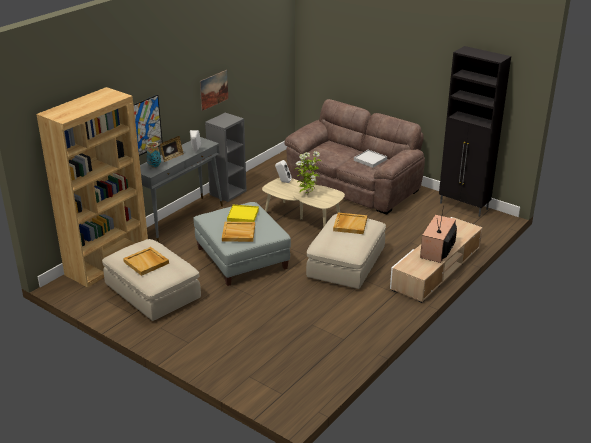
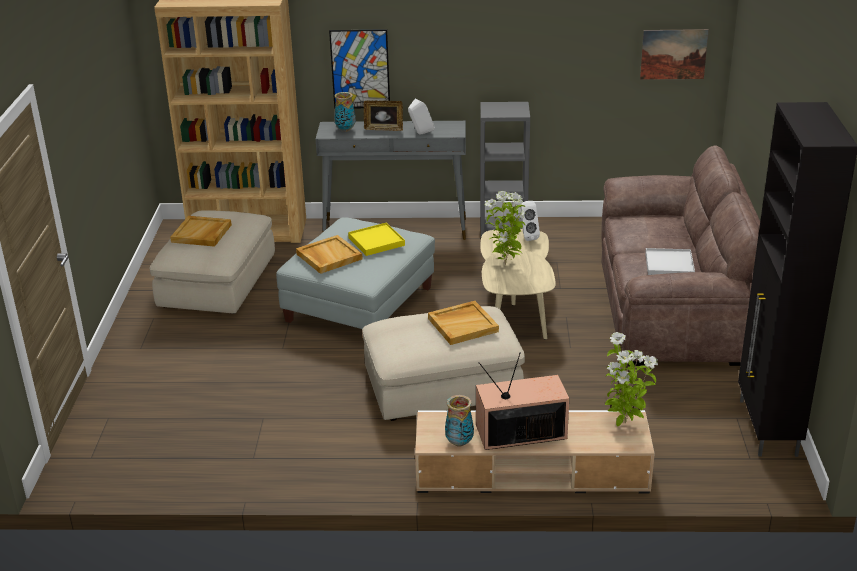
camera: 55 degrees right, 0 degrees up
picture [200,70,228,111] -> picture moved to [640,29,709,80]
none -> vase [445,395,474,447]
none -> potted plant [605,332,658,426]

